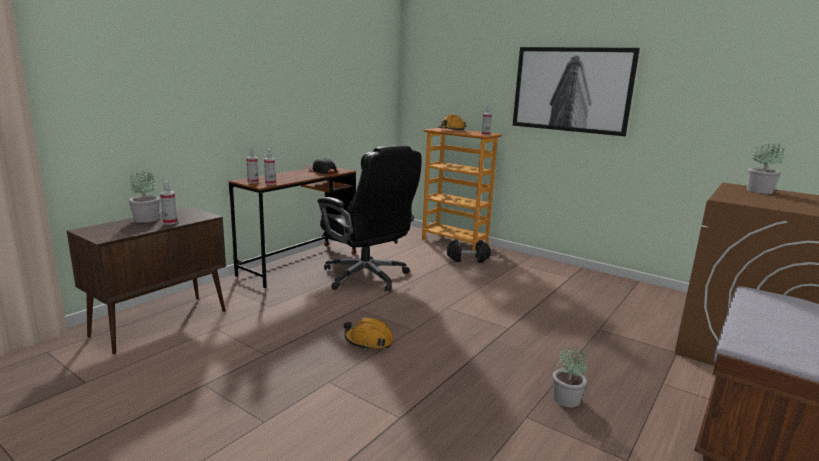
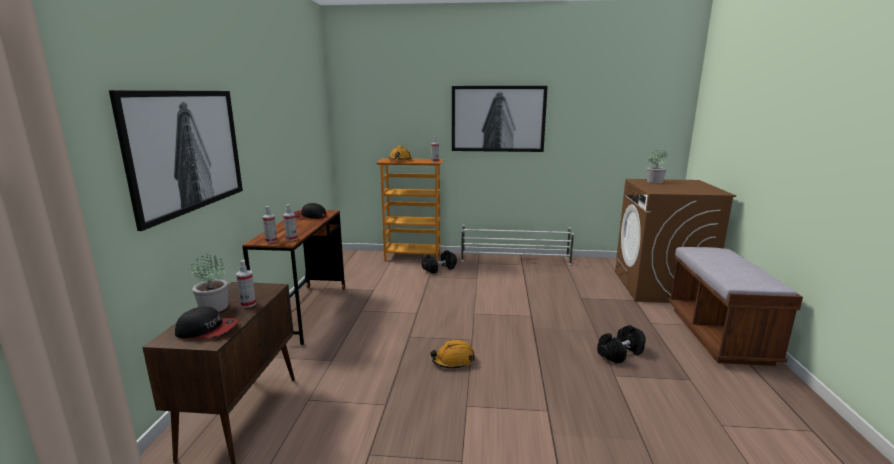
camera: 30 degrees left, 0 degrees up
black office chair [318,145,422,292] -> none
potted plant [553,346,587,407] -> black dumbbell [597,325,646,364]
none -> picture [109,90,243,231]
none -> cap [175,306,238,338]
none -> white shoe rack [461,225,574,265]

